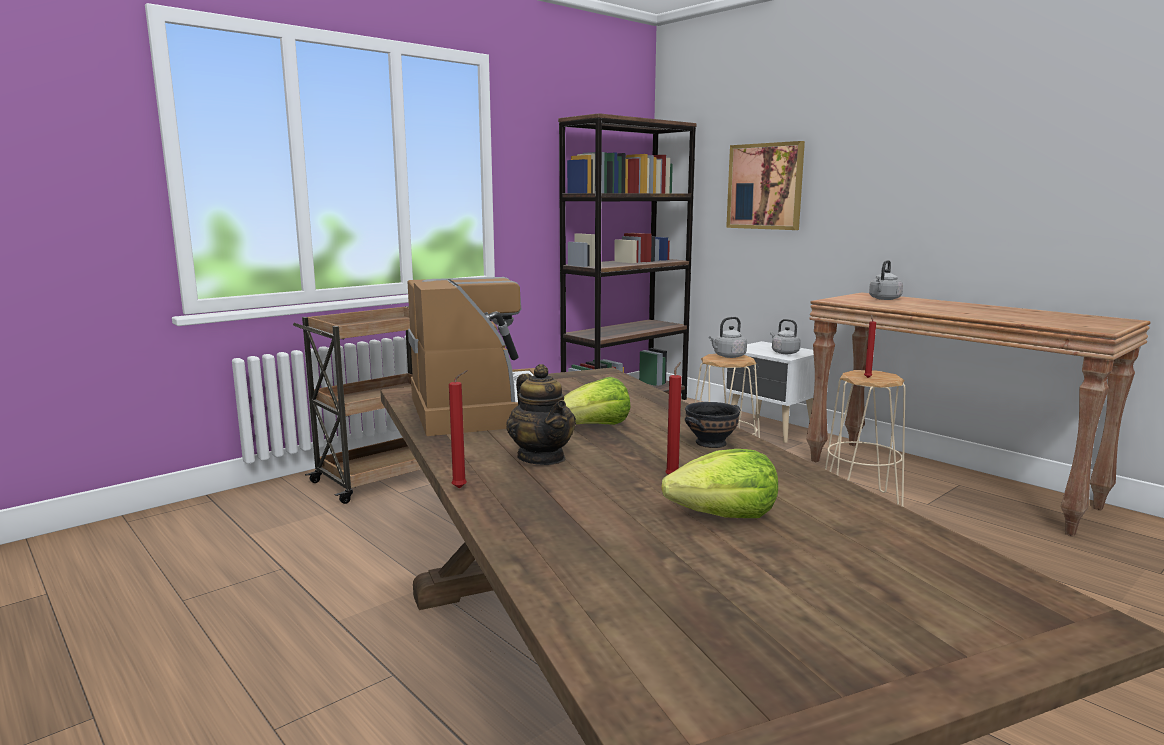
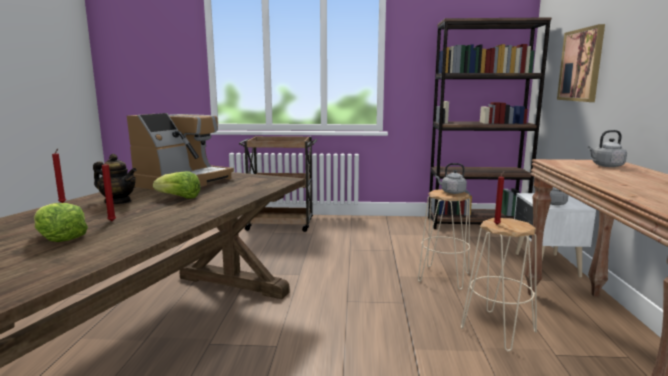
camera: 45 degrees right, 0 degrees up
teapot [506,364,576,465] -> teapot turned 90 degrees counterclockwise [93,154,137,204]
black bowl [685,402,740,448] -> none

